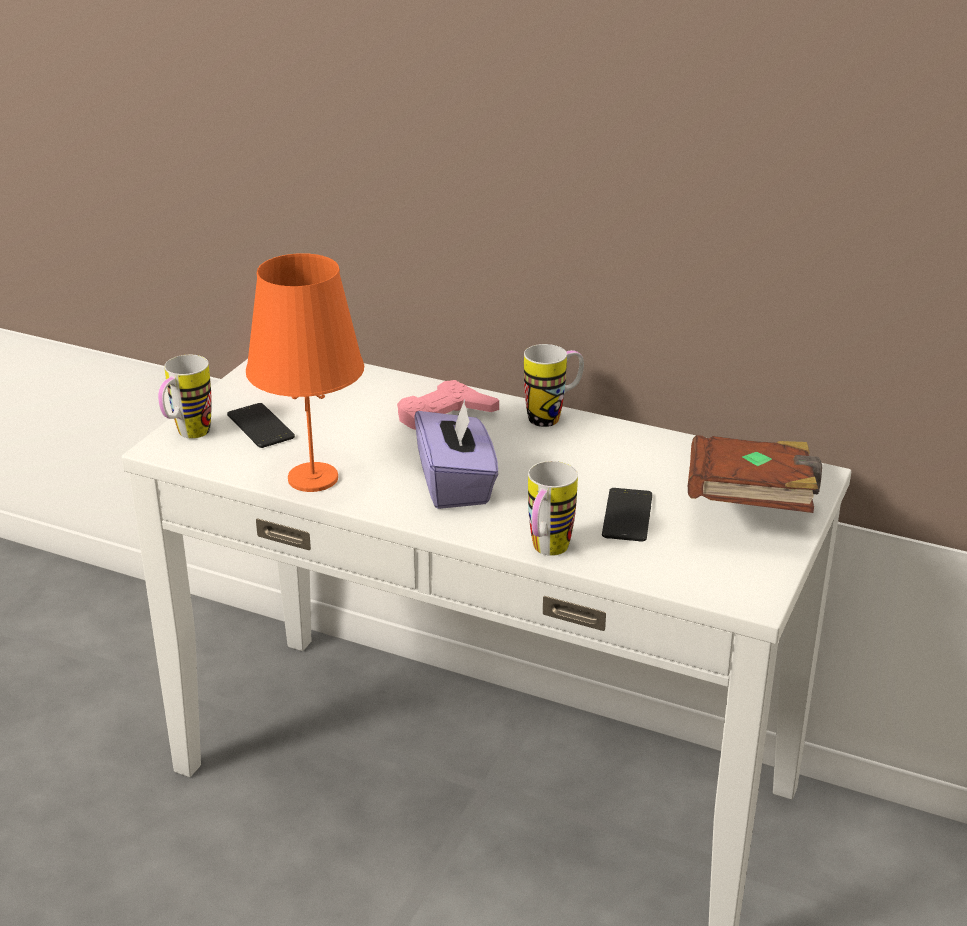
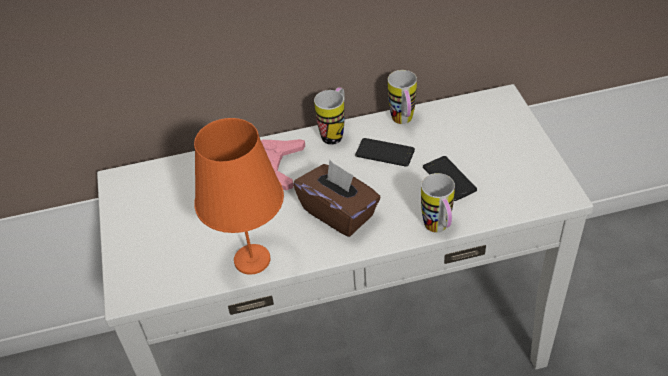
camera: 35 degrees left, 15 degrees up
mug [158,355,212,438] -> mug moved to [388,70,417,124]
phone [227,403,295,448] -> phone moved to [355,138,415,167]
purple tissue box [414,400,498,509] -> brown tissue box [293,160,381,237]
brown book [688,435,822,513] -> none

